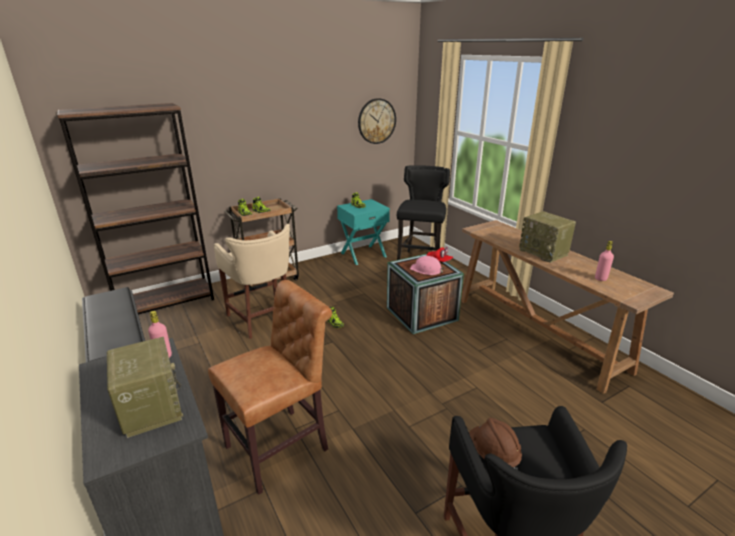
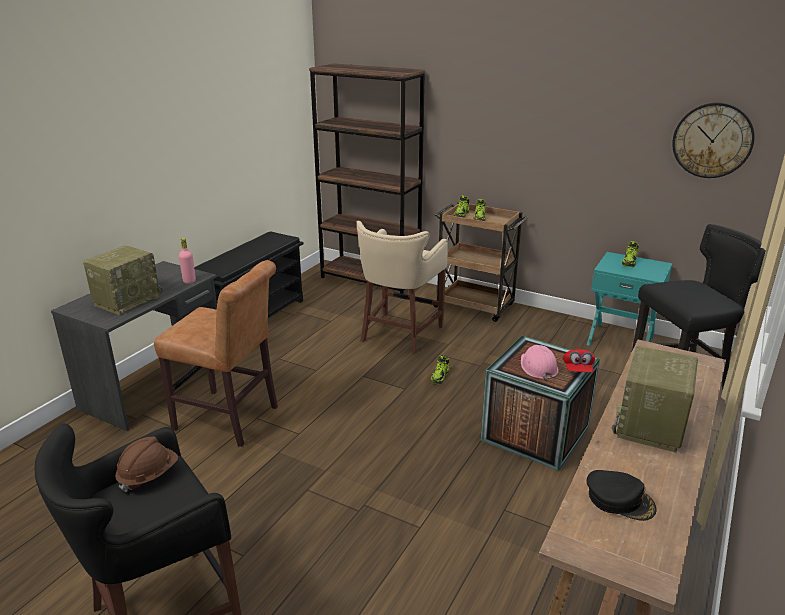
camera: 60 degrees right, 0 degrees up
pink bottle [595,241,614,281] -> black cap [586,470,656,521]

